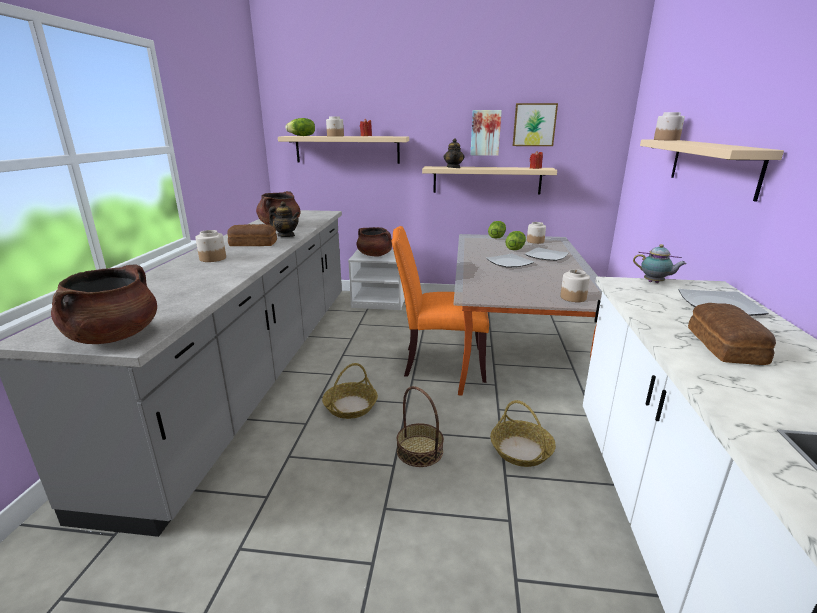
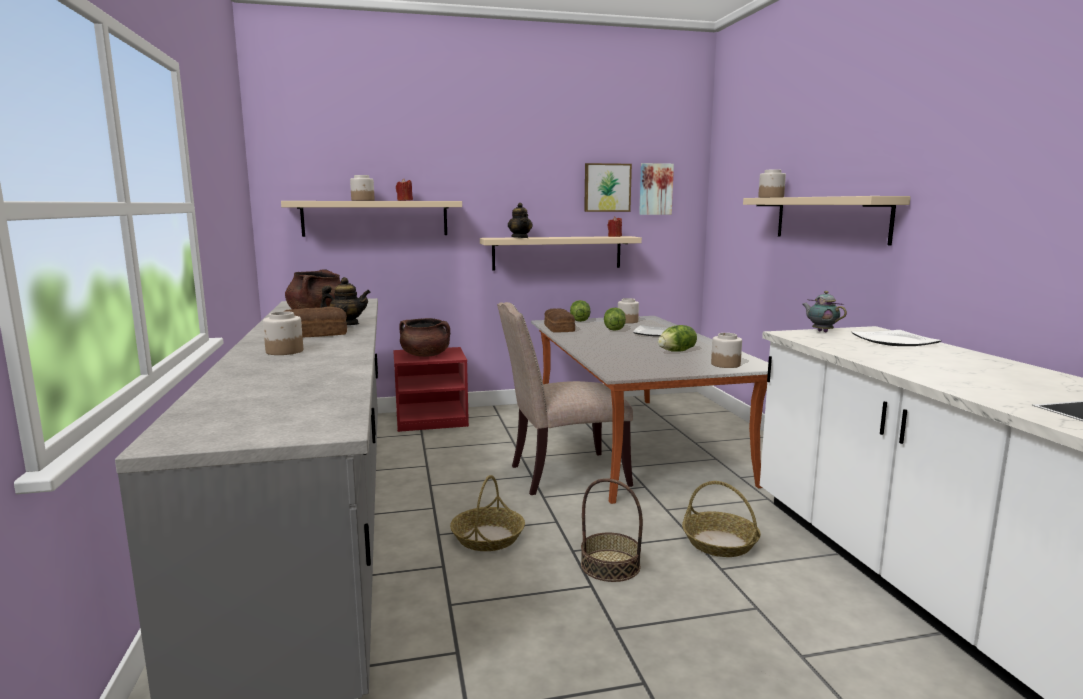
camera: 20 degrees left, 10 degrees down
brown cooking pot [51,265,157,344] -> none
lettuce [285,118,315,136] -> lettuce moved to [658,325,697,352]
white nightstand [348,249,405,310] -> red nightstand [393,347,469,432]
orange chair [391,226,489,383] -> beige chair [497,302,633,495]
picture [470,110,502,156] -> picture moved to [639,163,674,215]
plate [486,253,534,268] -> none
teapot [633,244,687,283] -> teapot turned 135 degrees counterclockwise [802,291,847,332]
bread [688,303,776,365] -> bread moved to [544,308,575,332]

